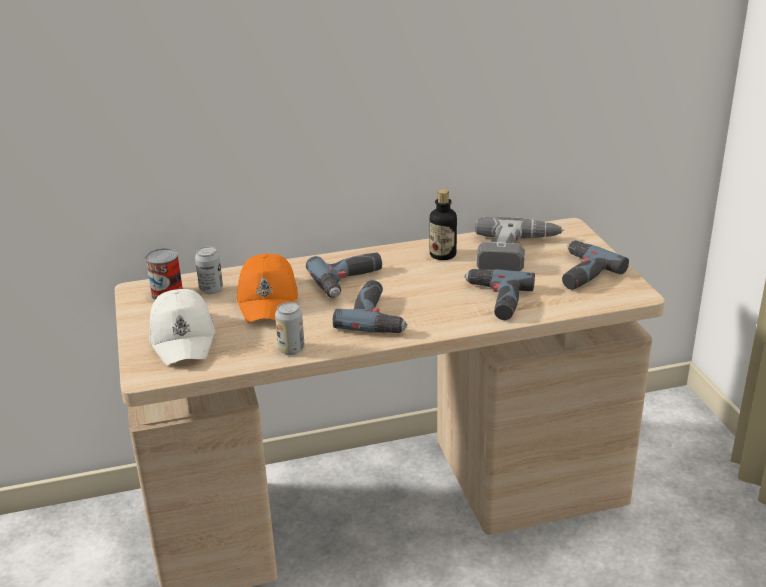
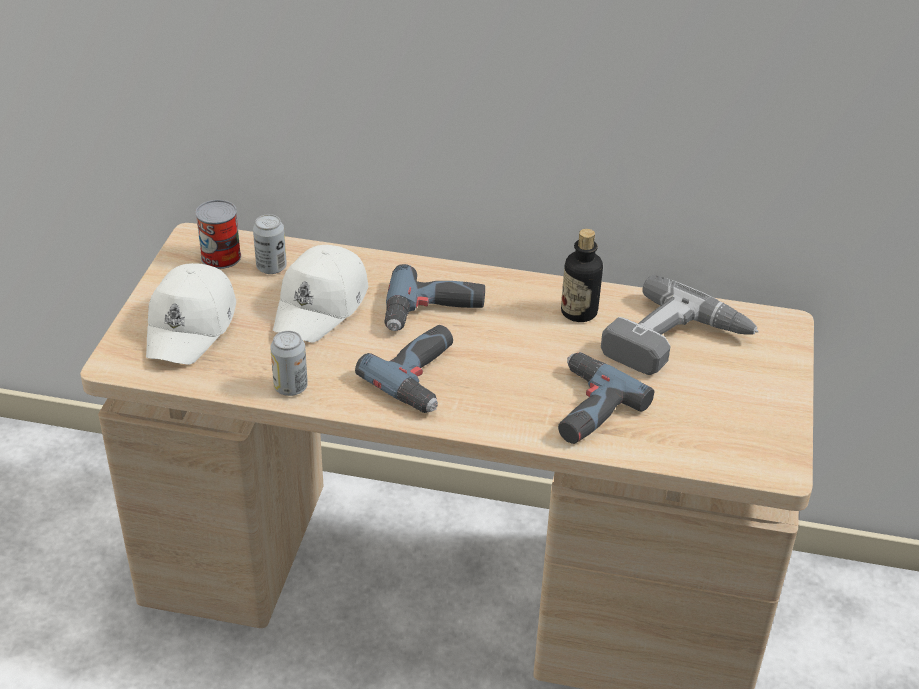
camera: 25 degrees right, 10 degrees up
orange cap [236,254,298,323] -> white cap [273,245,368,343]
power drill [562,240,629,290] -> none

